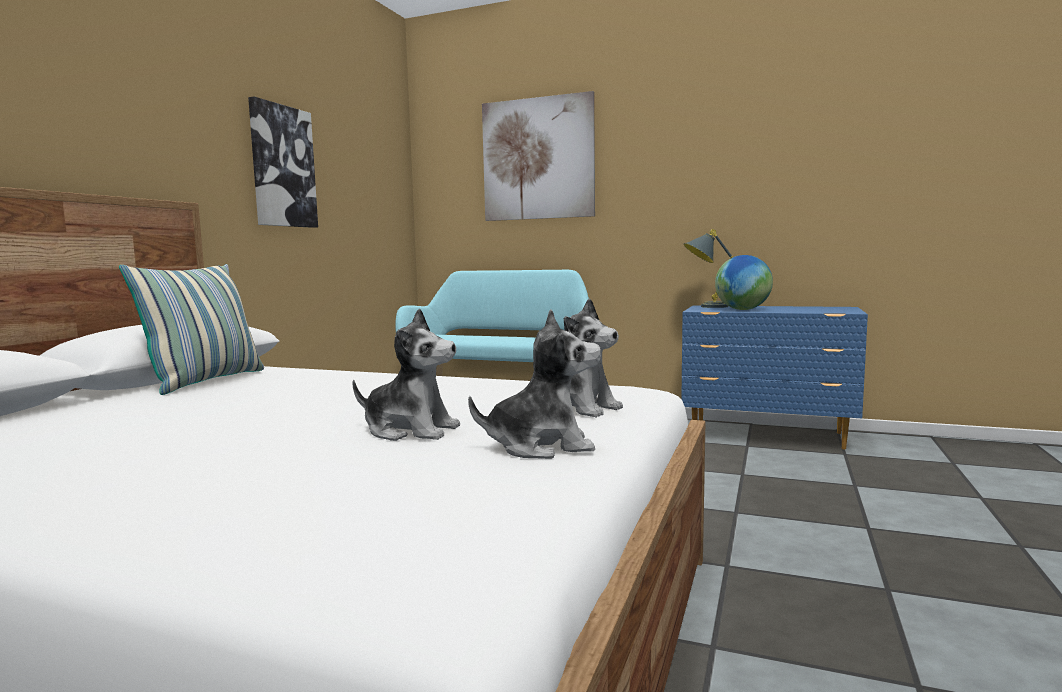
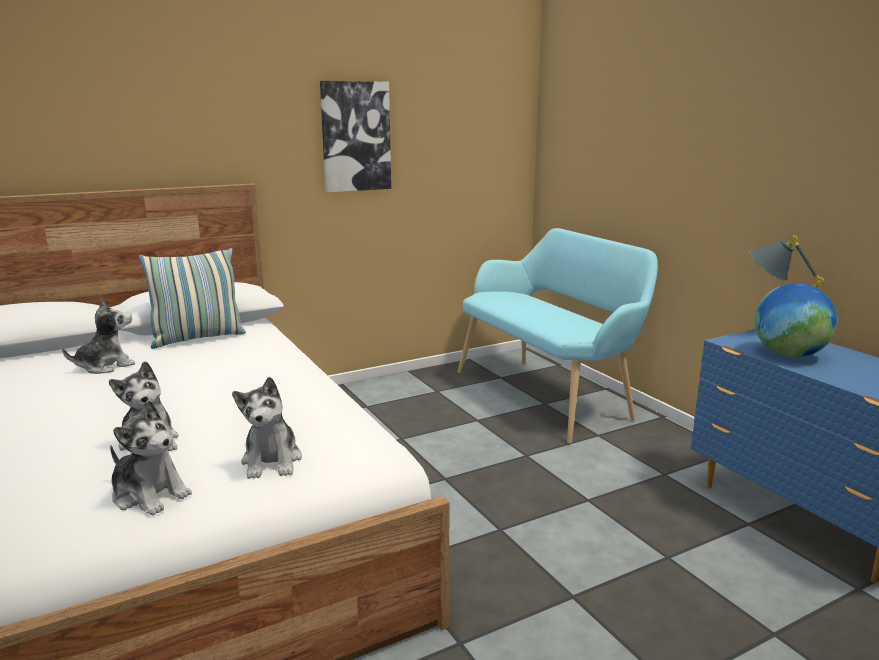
camera: 40 degrees right, 10 degrees up
picture [482,91,595,221] -> none
none -> plush toy [62,298,135,374]

